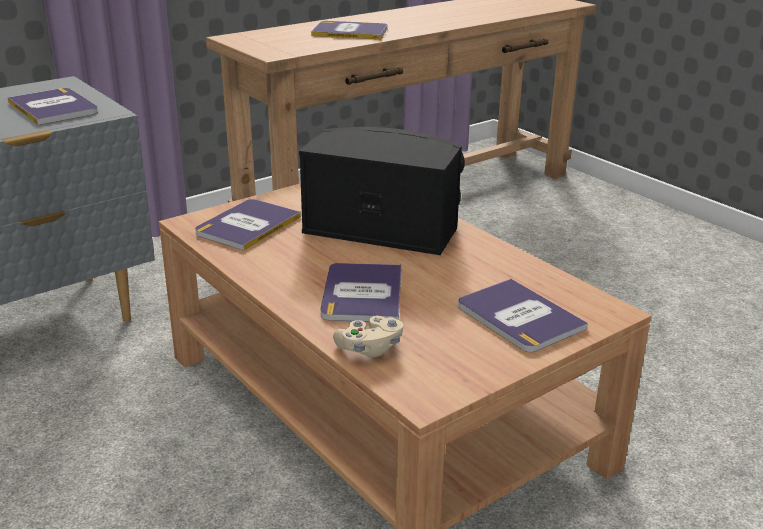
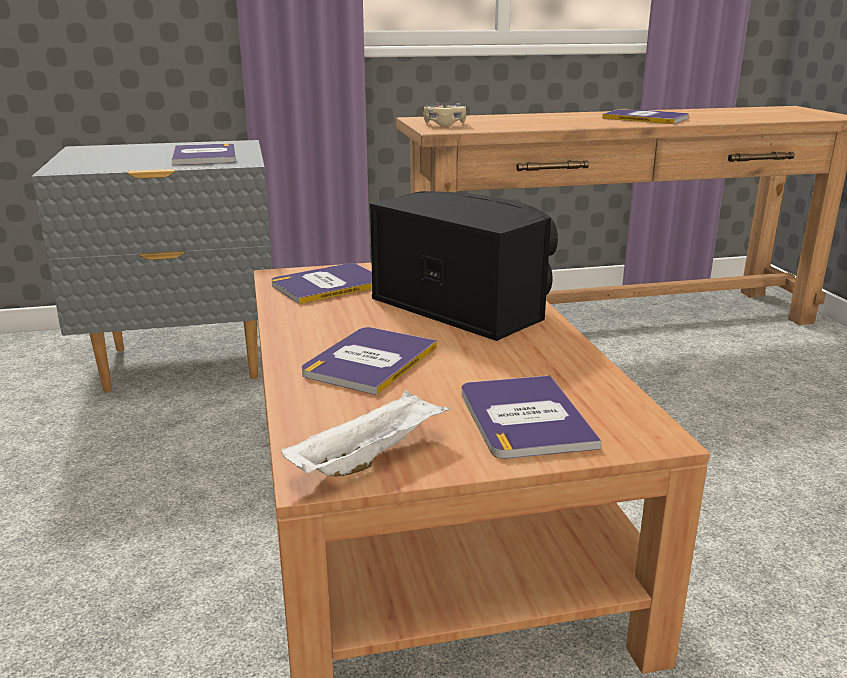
camera: 25 degrees right, 5 degrees down
book [311,21,387,39] -> book moved to [602,109,689,124]
beige game controller [333,316,404,357] -> beige game controller moved to [423,103,466,127]
none -> white tray [281,389,450,477]

